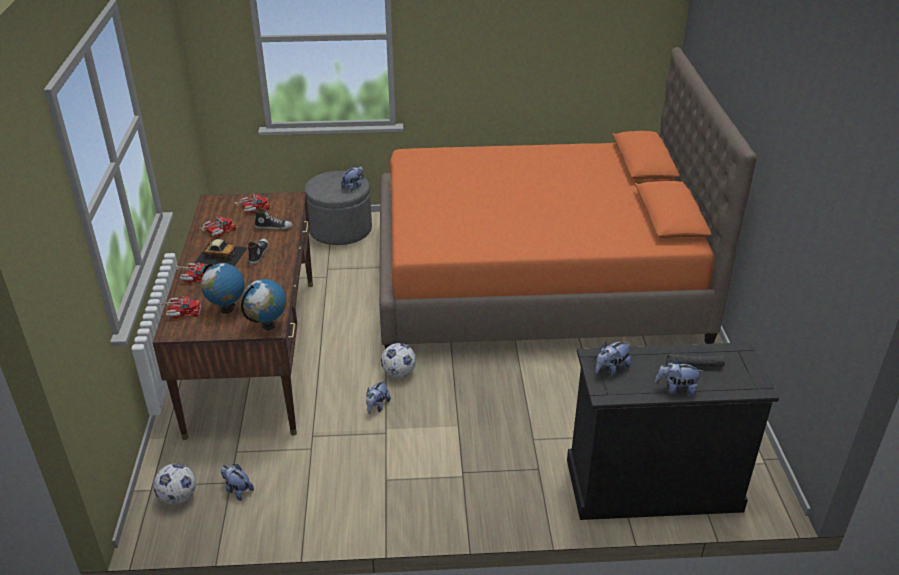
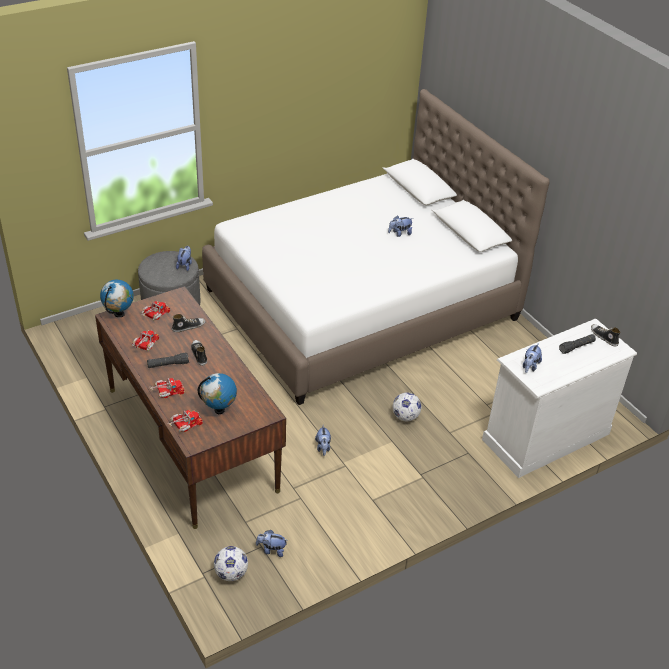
camera: 30 degrees left, 5 degrees up
toy car [195,239,247,267] -> black flashlight [147,352,189,368]
globe [241,279,286,330] -> globe moved to [100,280,134,317]
orange bed [379,47,757,349] -> white bed [202,89,550,405]
football [381,343,416,378] -> football moved to [393,392,421,421]
black dresser [567,342,779,520] -> white dresser [482,319,637,478]
plush toy [655,359,703,396] -> plush toy moved to [388,215,413,237]
none -> shoe [591,324,621,346]

